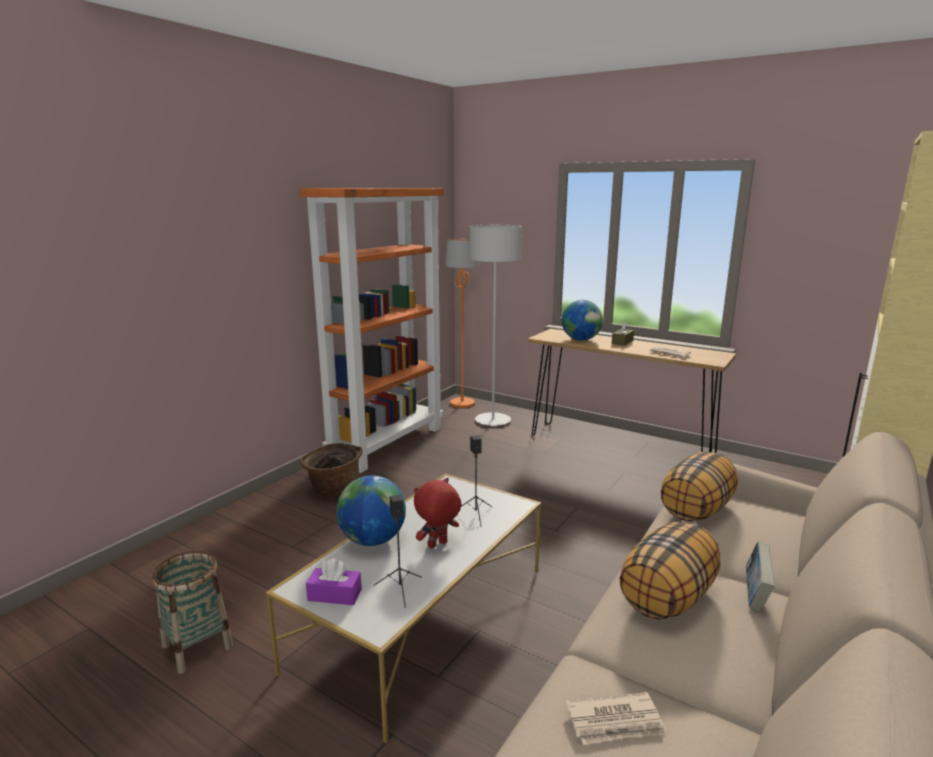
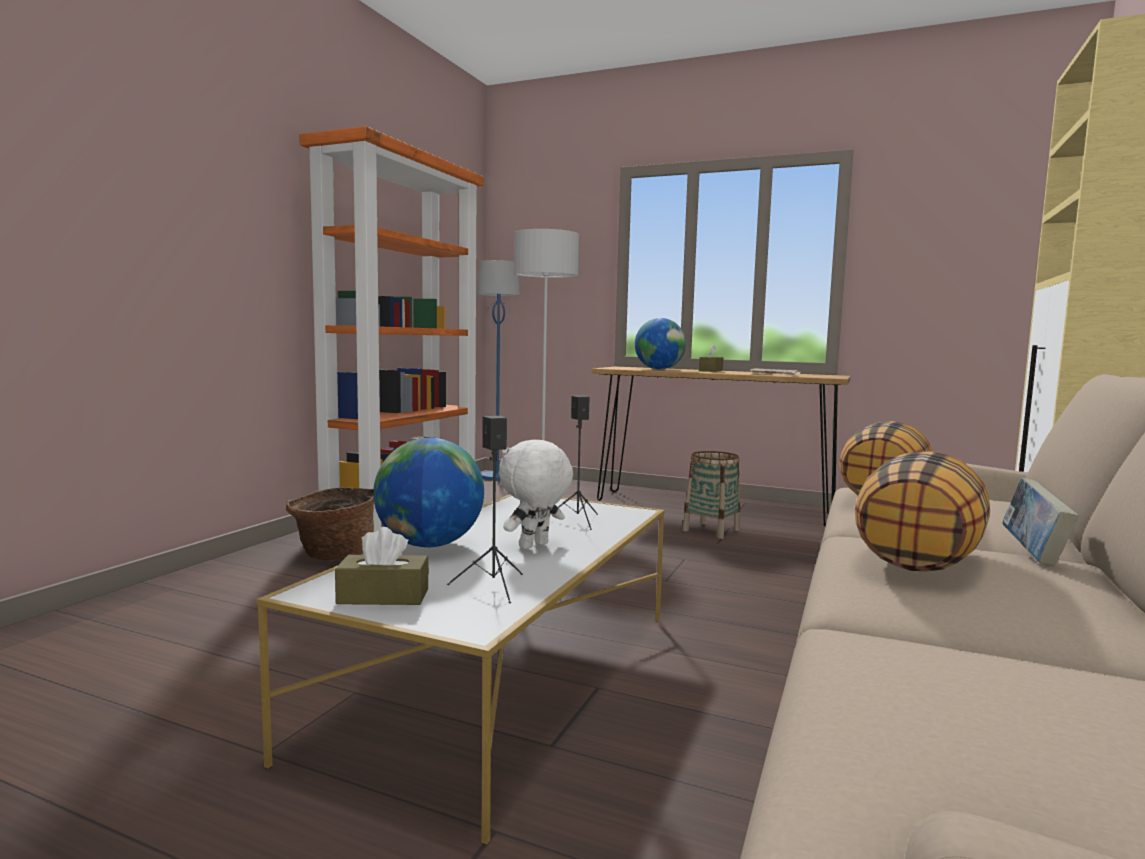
camera: 10 degrees left, 10 degrees down
basket [152,551,233,674] -> basket moved to [683,451,740,539]
purple tissue box [306,558,362,605] -> brown tissue box [335,527,429,605]
red plush toy [414,478,461,549] -> white plush toy [499,440,573,549]
orange floor lamp [445,239,479,408] -> blue floor lamp [477,260,520,481]
newspaper [565,692,668,745] -> none

